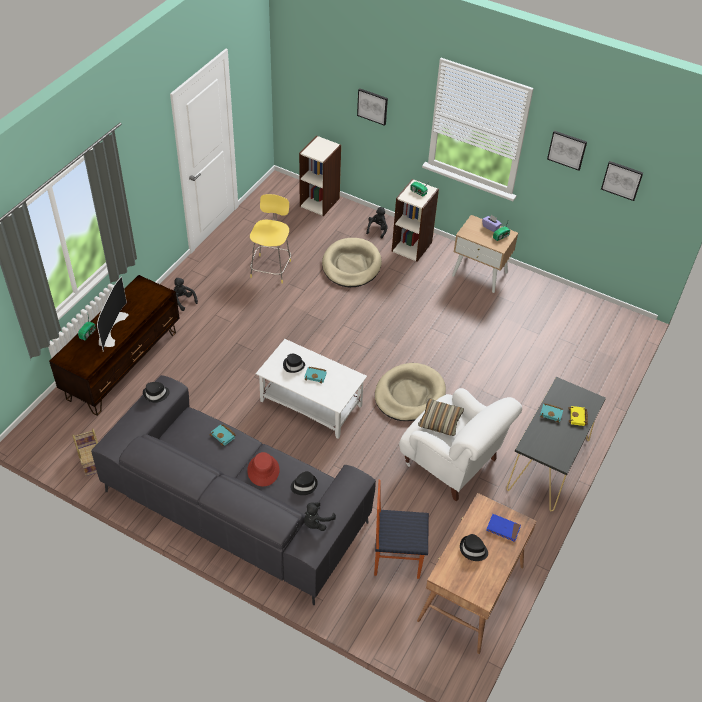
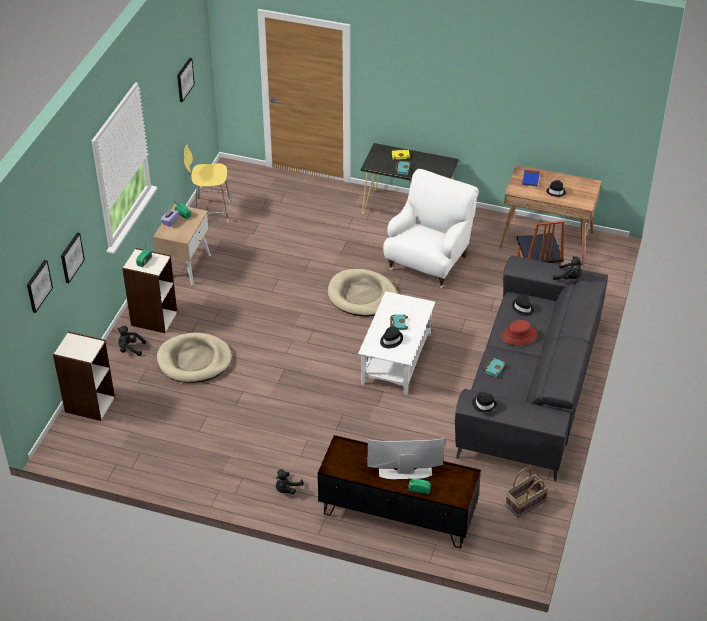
camera: 100 degrees left, 5 degrees down
yellow stool [250,194,291,283] -> yellow stool moved to [184,145,232,223]
pillow [418,398,464,436] -> none
picture [547,130,587,171] -> picture moved to [27,260,53,313]

